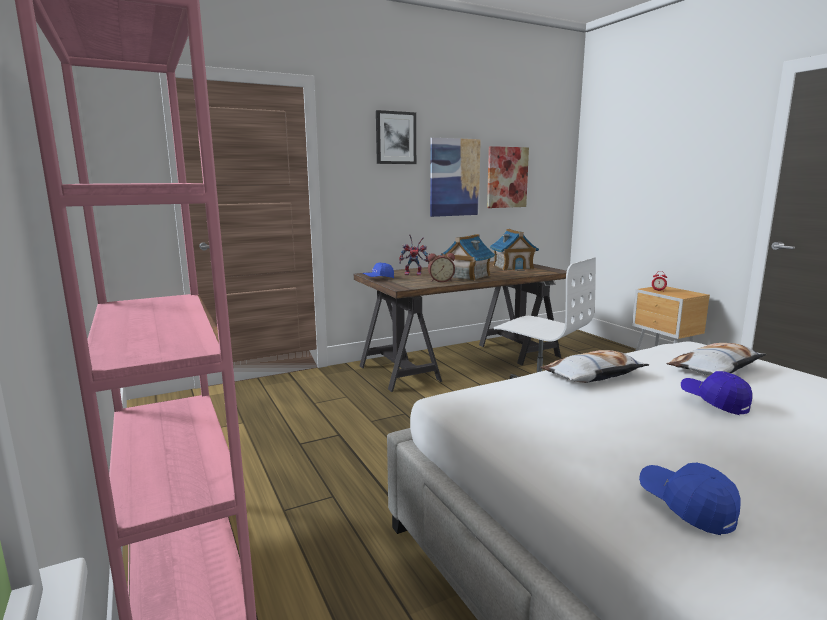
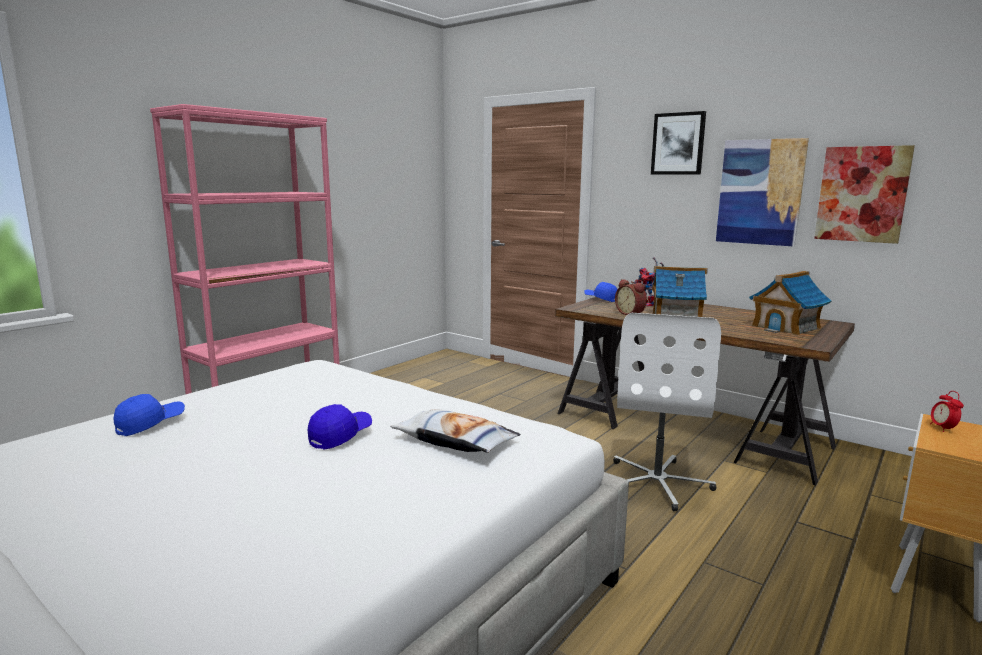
camera: 65 degrees right, 0 degrees up
pillow [540,350,649,383] -> none

